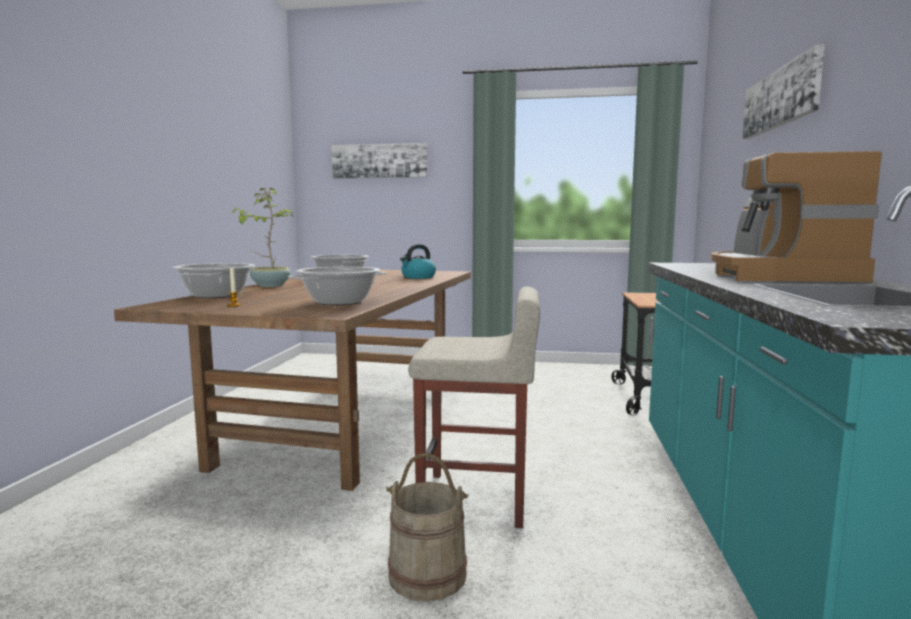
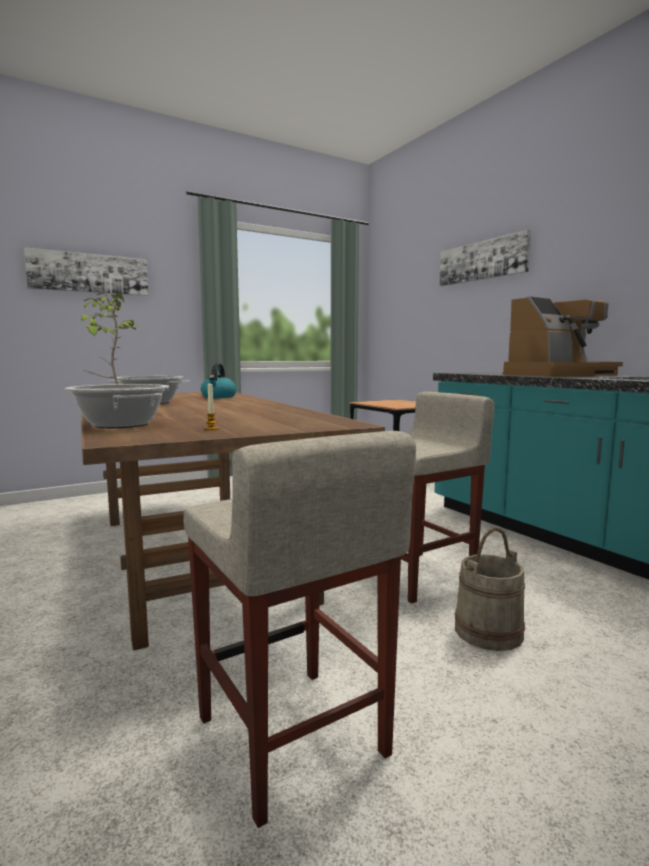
camera: 40 degrees left, 0 degrees up
cooking pot [288,267,386,305] -> none
coffee machine [711,151,882,282] -> coffee machine turned 90 degrees counterclockwise [503,296,623,377]
none -> beige stool [183,431,416,828]

